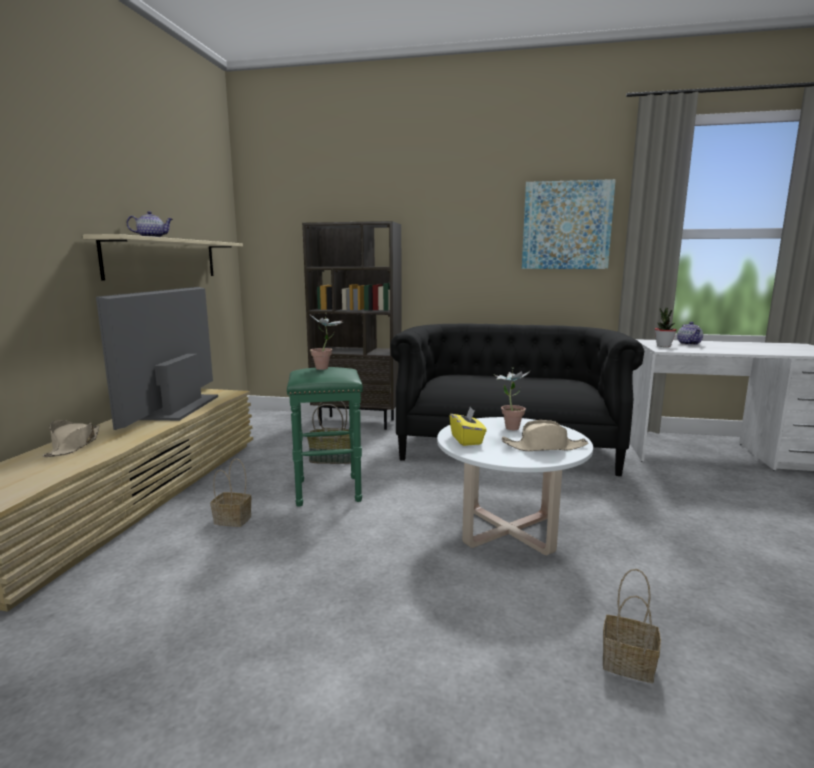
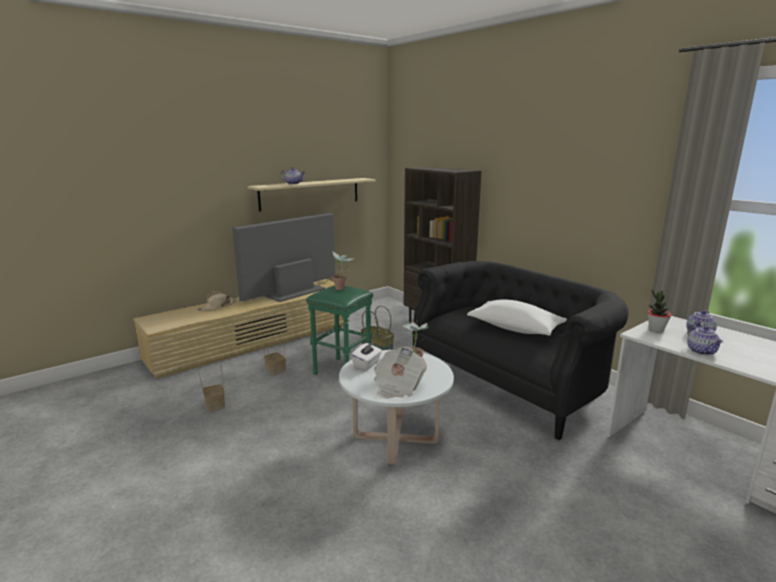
camera: 40 degrees right, 5 degrees up
yellow tissue box [449,407,487,446] -> white tissue box [351,342,382,370]
beige hat [502,420,588,451] -> newspaper [374,347,427,399]
picture [522,179,616,269] -> none
basket [603,569,661,683] -> basket moved to [198,366,225,412]
none -> white pillow [467,300,567,336]
none -> teapot [687,324,723,355]

